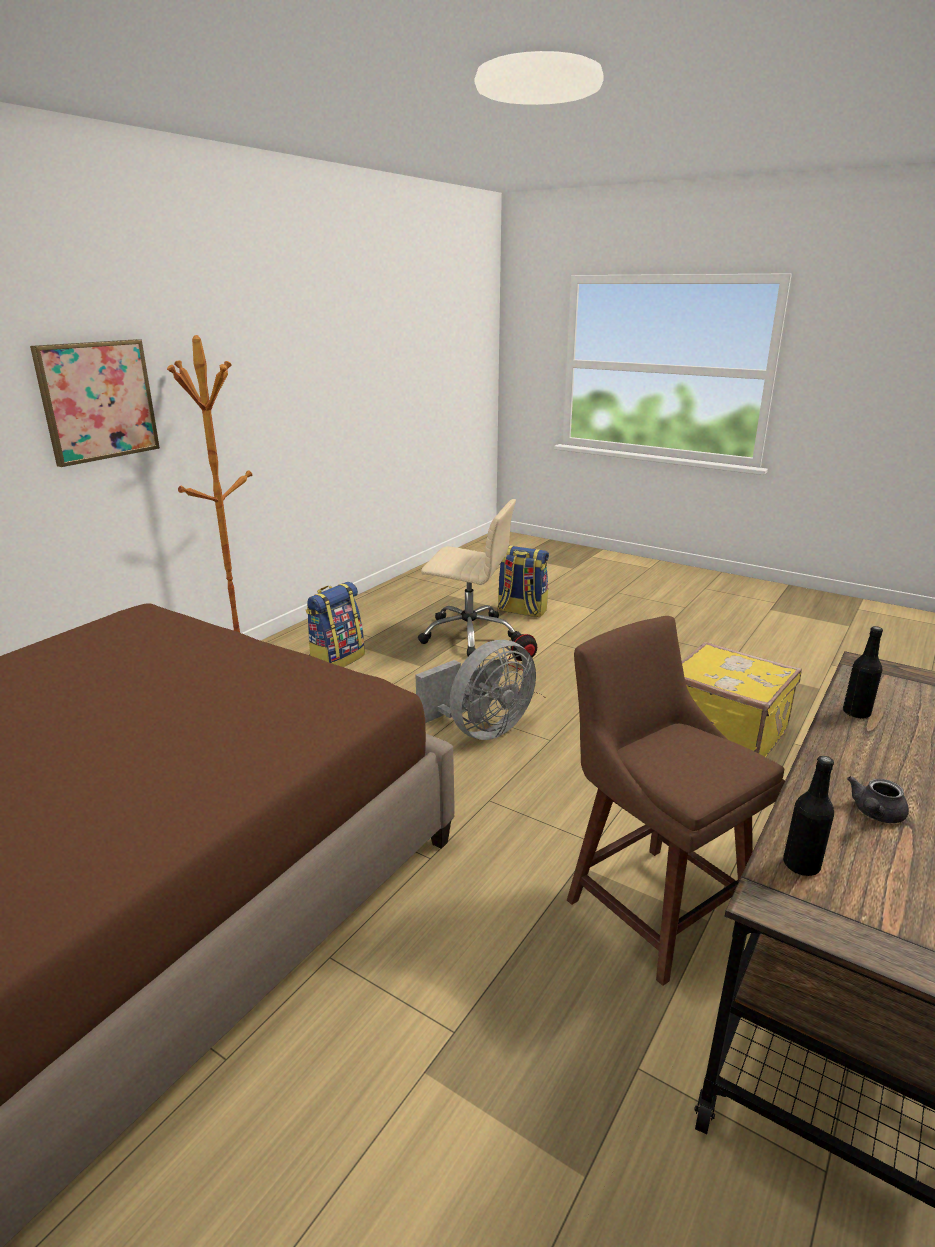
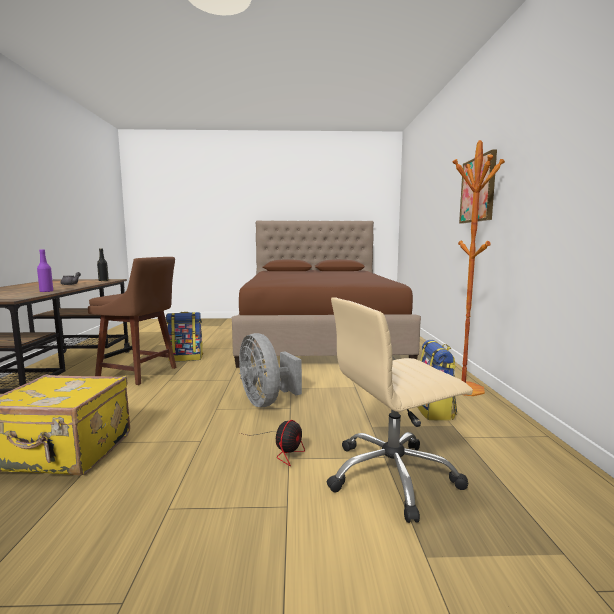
camera: 145 degrees right, 15 degrees down
grey fan [416,640,536,740] -> grey fan turned 45 degrees counterclockwise [239,333,302,407]
backpack [497,546,549,618] -> backpack moved to [166,312,203,362]
black bottle [843,626,883,719] -> purple bottle [37,249,53,292]

